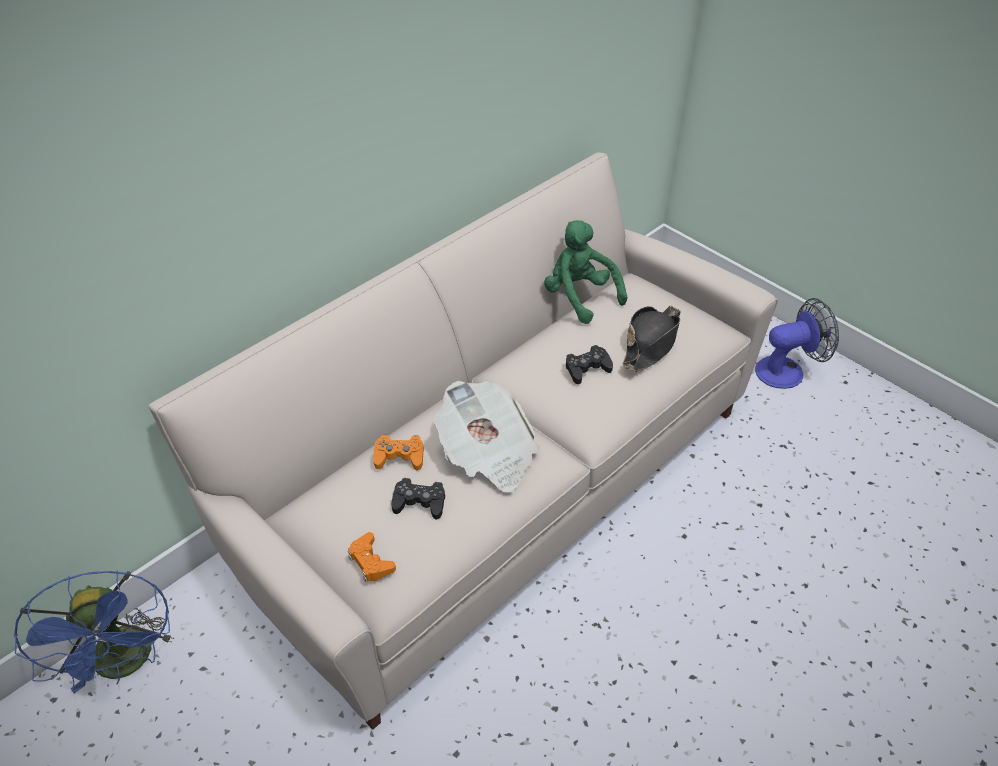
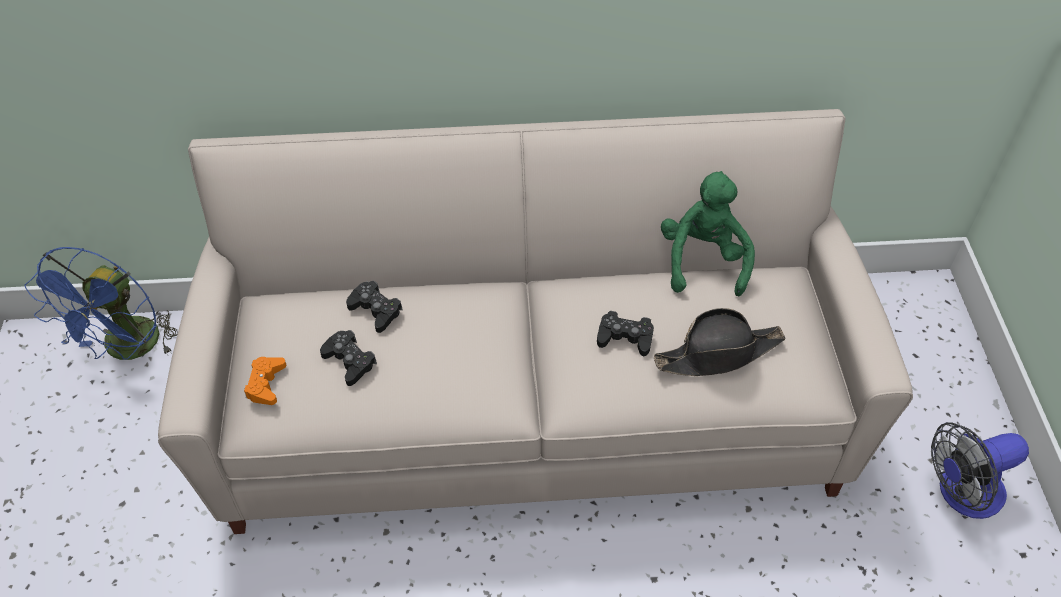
camera: 40 degrees right, 5 degrees up
orange game controller [373,435,424,471] -> black game controller [346,281,402,333]
newspaper [434,381,540,493] -> none
fan [755,298,839,389] -> fan turned 135 degrees clockwise [931,422,1029,519]

